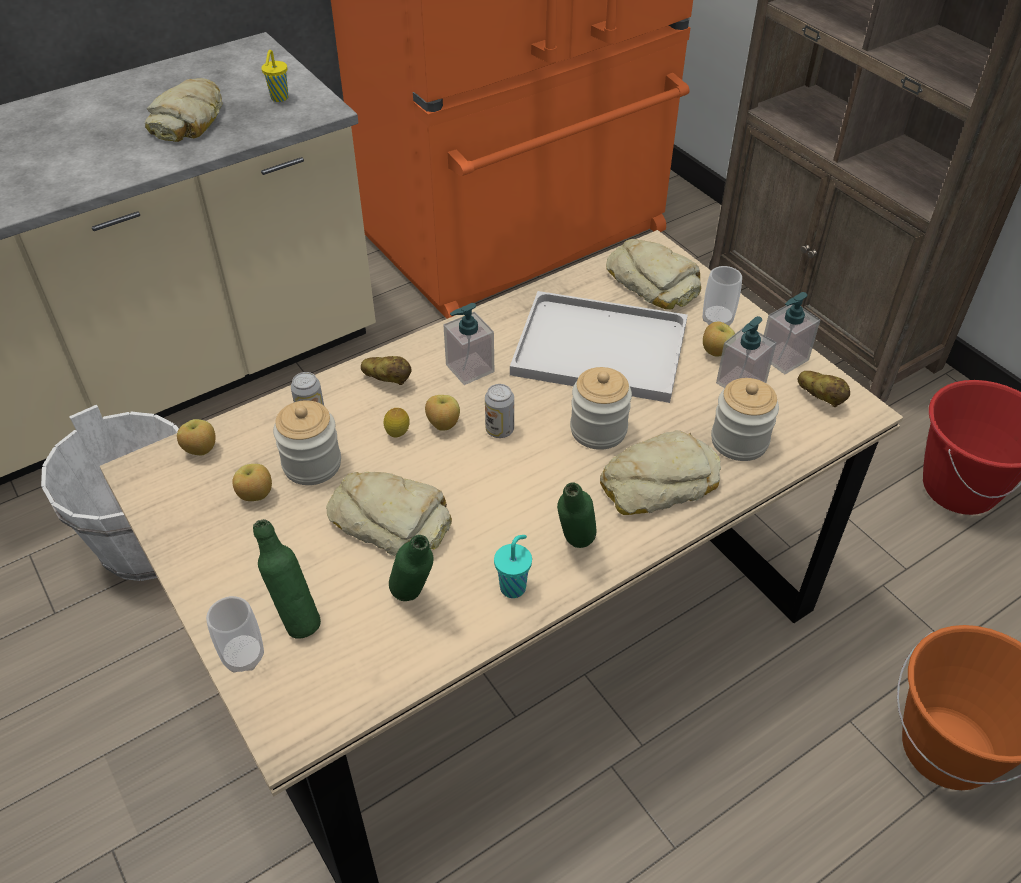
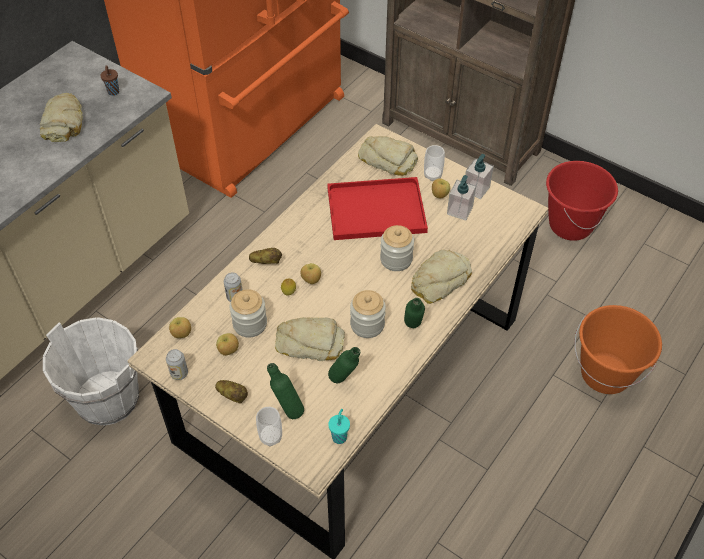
camera: 20 degrees left, 5 degrees up
yellow cup [261,50,288,102] -> brown cup [100,65,119,96]
soap dispenser [443,303,494,385] -> none
can [485,384,514,438] -> can moved to [166,349,188,380]
turquoise cup [494,535,532,598] -> turquoise cup moved to [328,409,350,444]
white tray [510,291,688,403] -> red tray [327,177,428,240]
jar [711,378,779,461] -> jar moved to [350,290,386,338]
potato [798,371,850,407] -> potato moved to [215,380,248,404]

